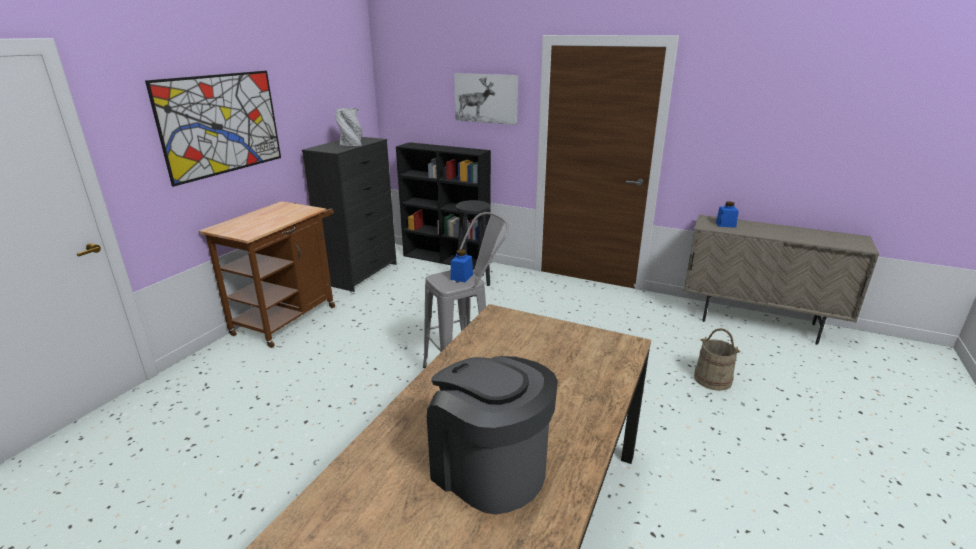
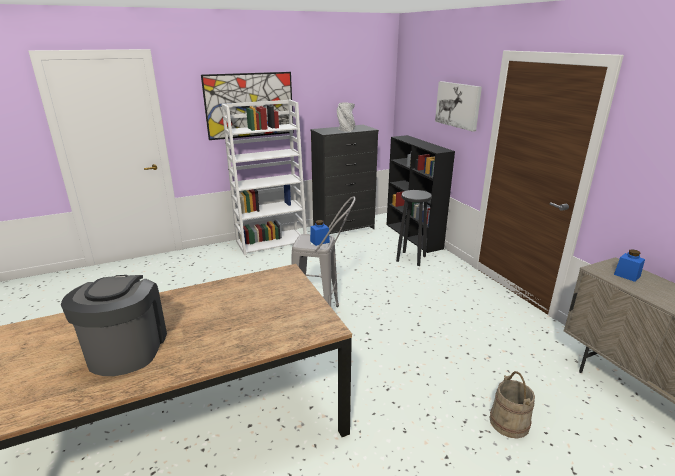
camera: 40 degrees right, 0 degrees up
brown cart [199,201,335,348] -> white bookcase [221,100,307,255]

